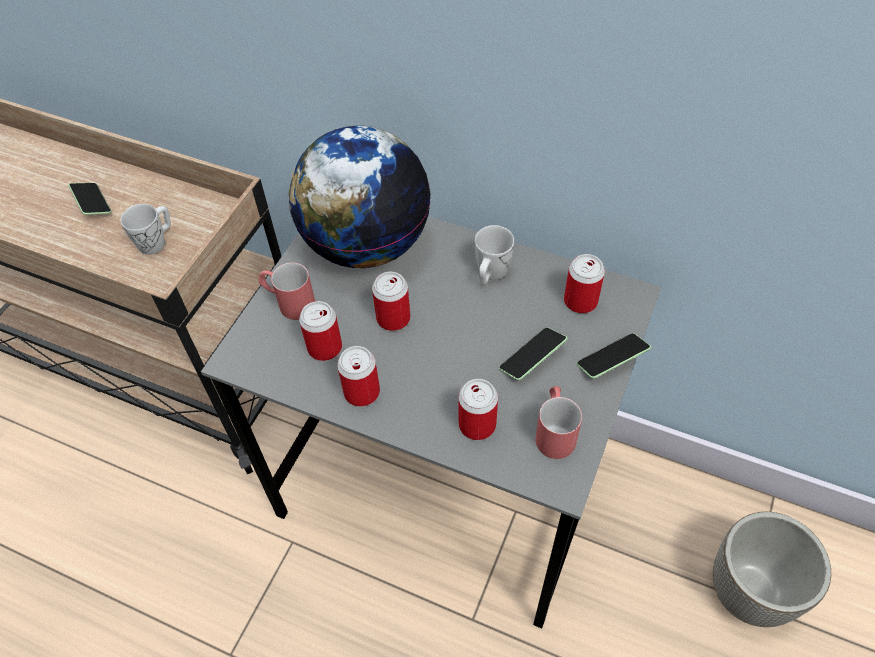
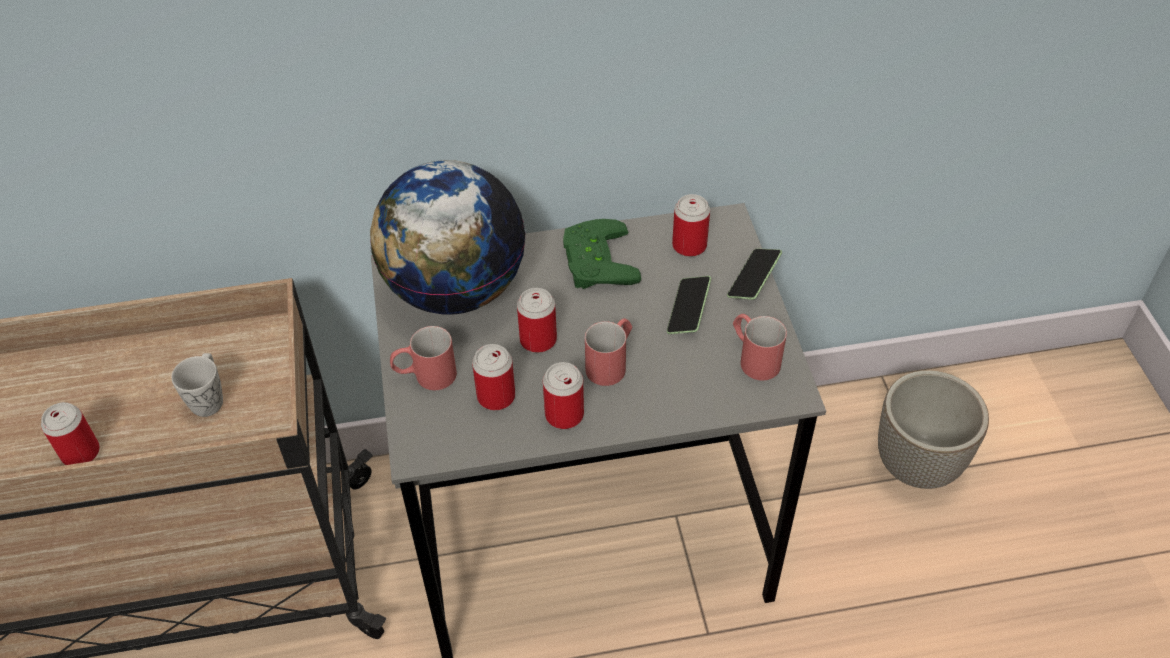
camera: 35 degrees left, 5 degrees down
phone [68,183,111,215] -> none
can [458,379,498,440] -> can moved to [41,402,100,465]
white mug [475,225,514,285] -> green game controller [563,219,641,289]
none -> red mug [585,318,632,386]

